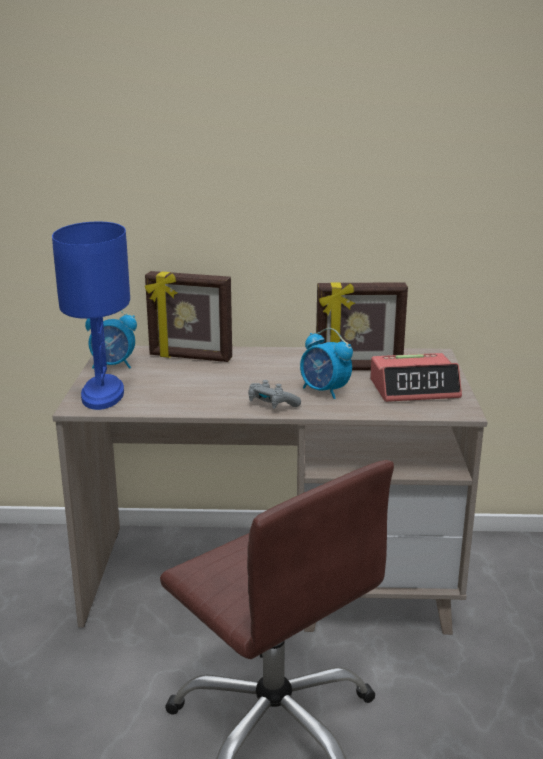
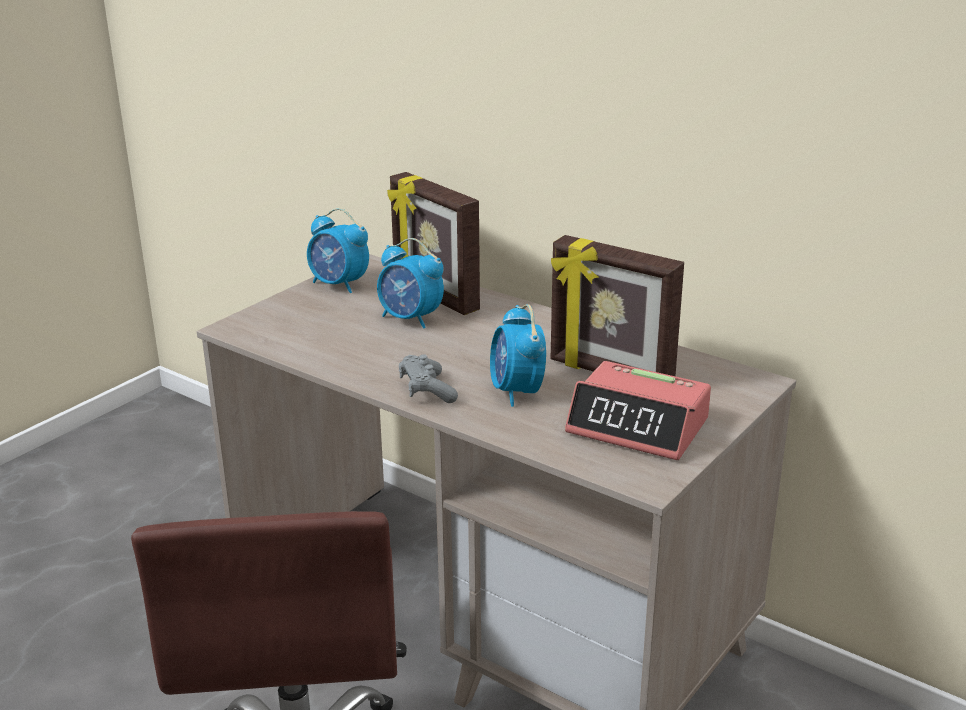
camera: 35 degrees right, 5 degrees up
blue table lamp [52,221,130,410] -> none
none -> alarm clock [377,238,444,329]

